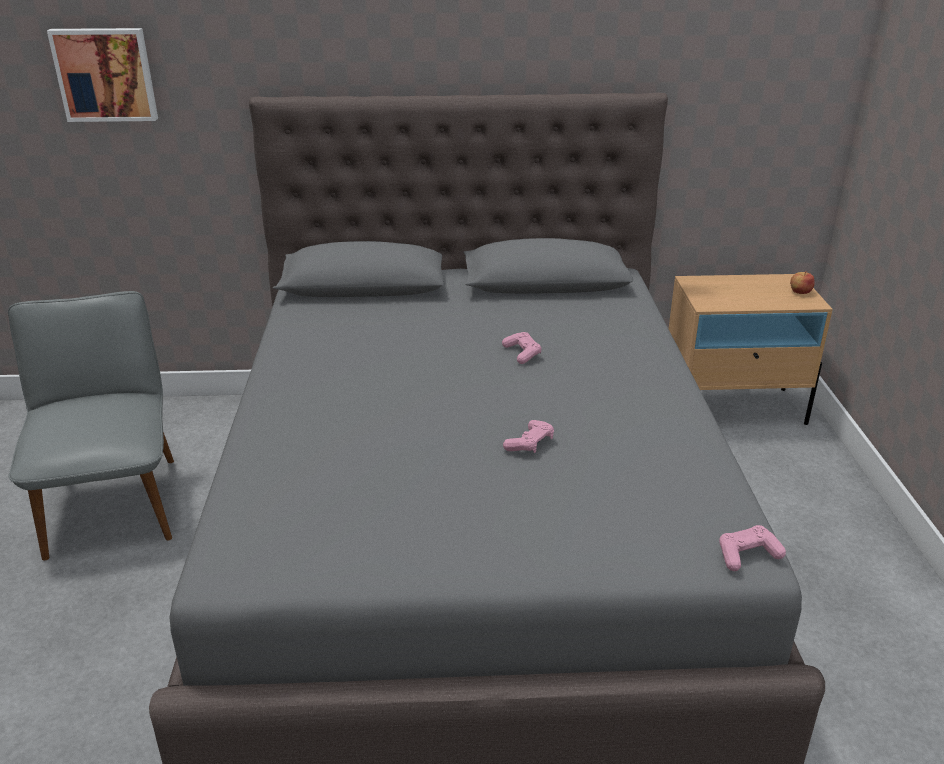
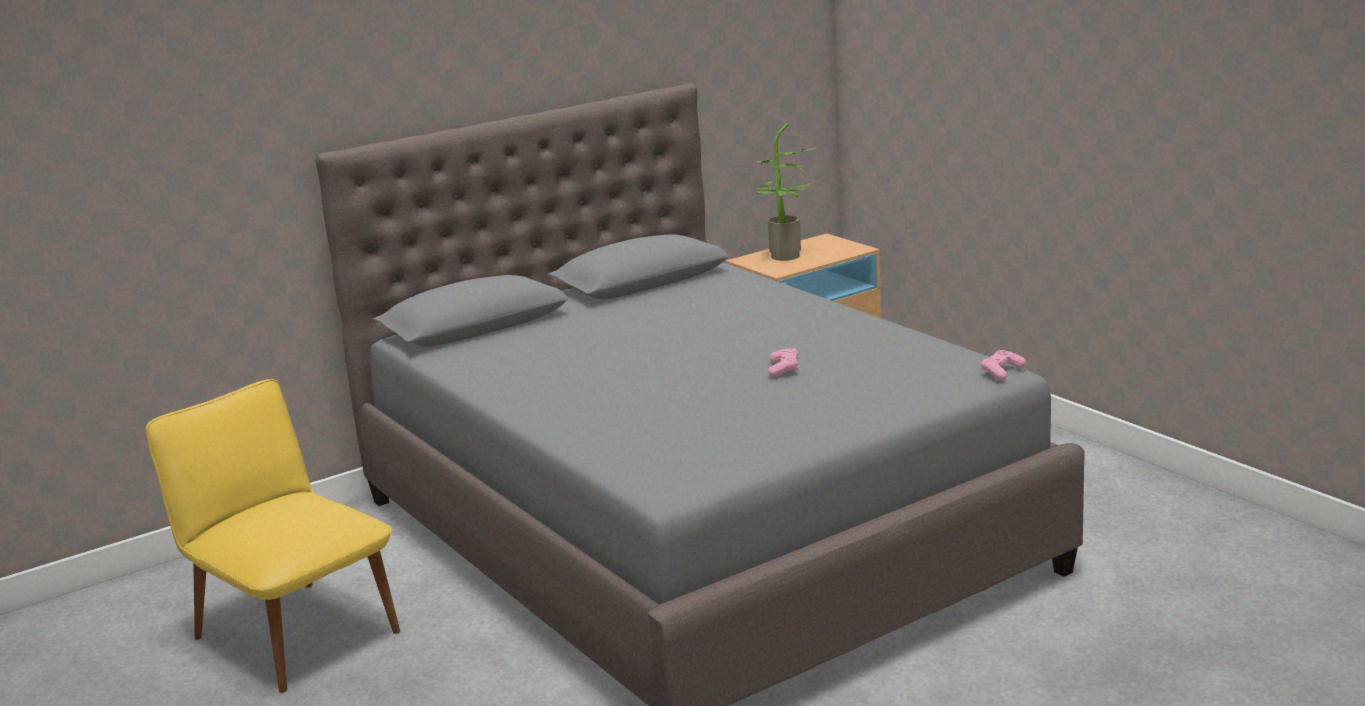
camera: 30 degrees left, 10 degrees down
grey chair [8,291,174,561] -> yellow chair [146,379,400,693]
picture [47,28,158,122] -> none
pink game controller [502,332,542,364] -> none
apple [790,271,815,294] -> none
none -> potted plant [754,123,816,261]

